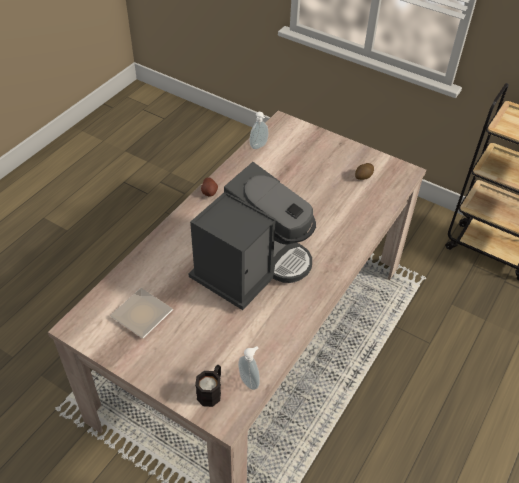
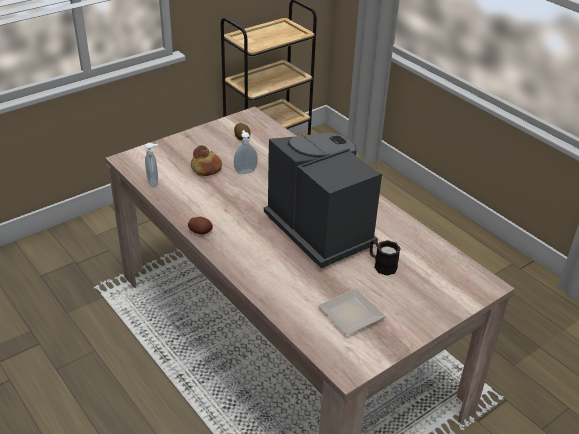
camera: 70 degrees left, 10 degrees down
black mug [195,365,221,407] -> black mug moved to [370,240,401,276]
soap dispenser [238,346,260,390] -> soap dispenser moved to [234,130,258,174]
none -> bread [191,145,222,176]

